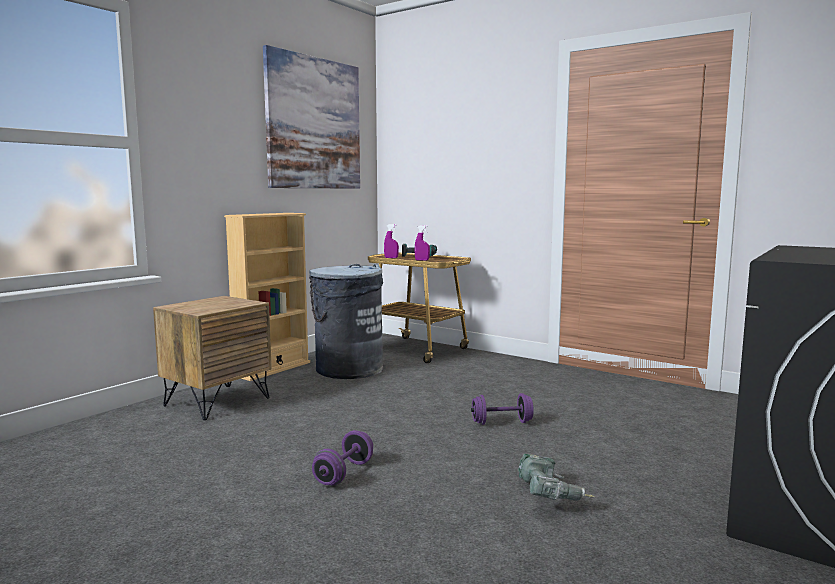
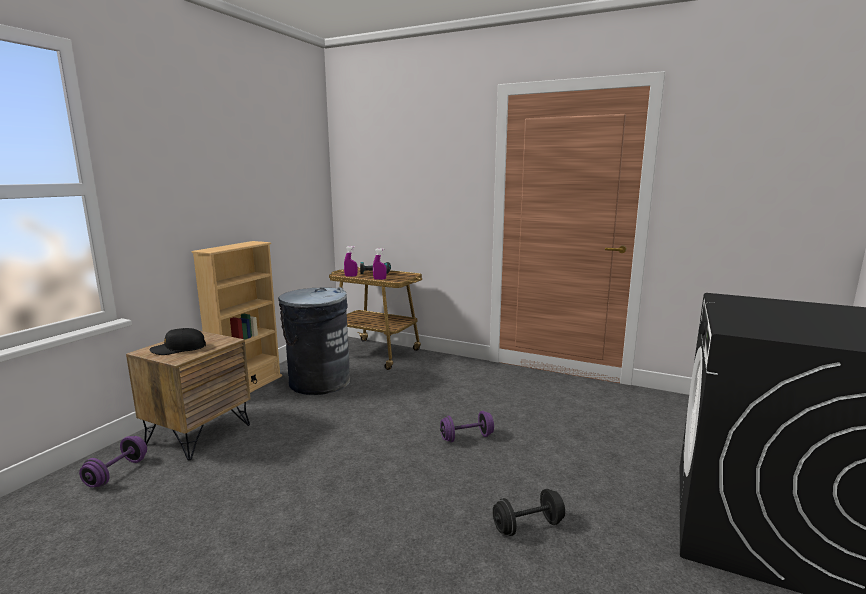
camera: 10 degrees left, 5 degrees up
picture [263,45,360,189] -> none
purple dumbbell [312,430,373,485] -> purple dumbbell moved to [79,436,147,487]
power drill [518,454,596,501] -> black dumbbell [493,489,565,536]
none -> black cap [150,328,206,355]

